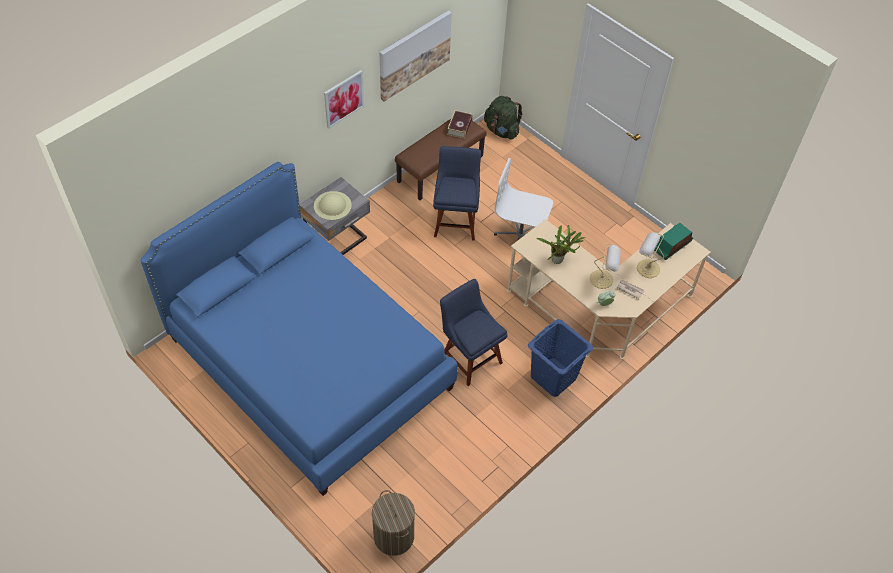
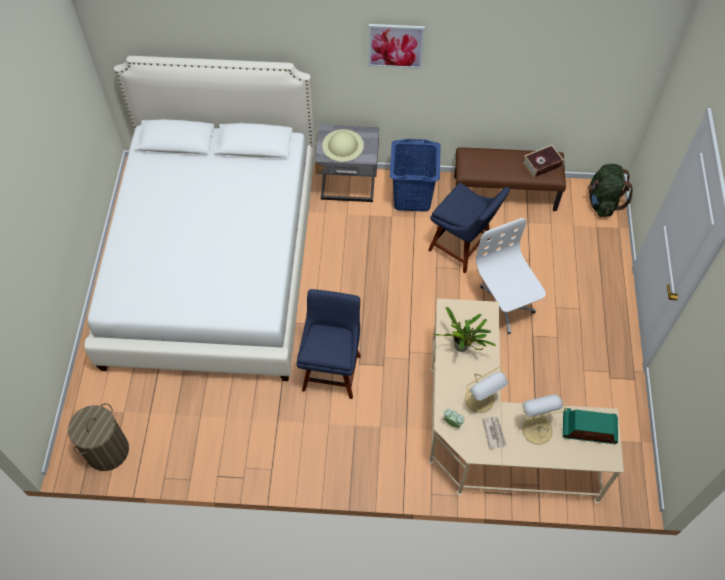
camera: 50 degrees right, 5 degrees up
blue bed [140,162,458,496] -> white bed [84,56,315,381]
picture [379,10,452,102] -> none
blue chair [433,146,481,241] -> blue chair turned 75 degrees clockwise [428,182,510,273]
blue laundry basket [528,319,593,397] -> blue laundry basket moved to [390,139,441,212]

